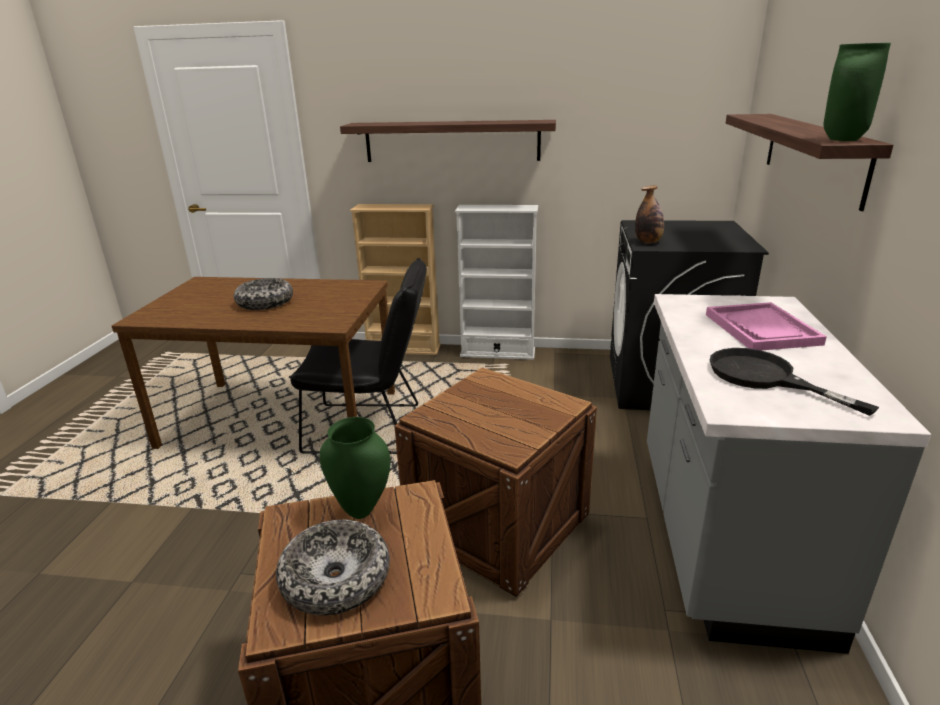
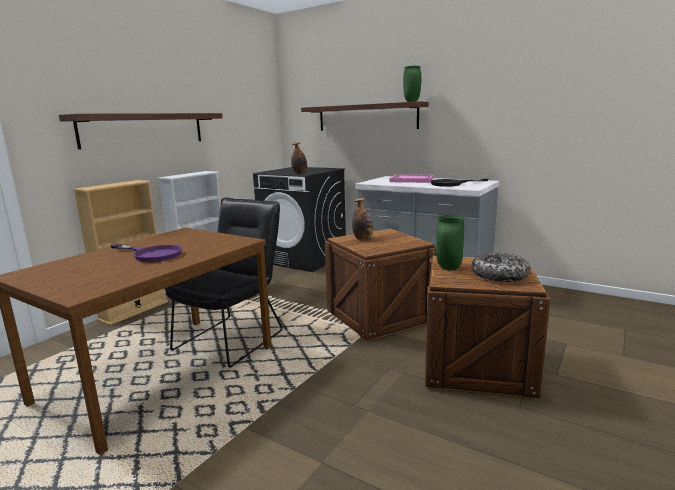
camera: 65 degrees left, 10 degrees down
bowl [234,278,293,310] -> purple frying pan [111,244,183,262]
none -> bottle [352,198,373,240]

